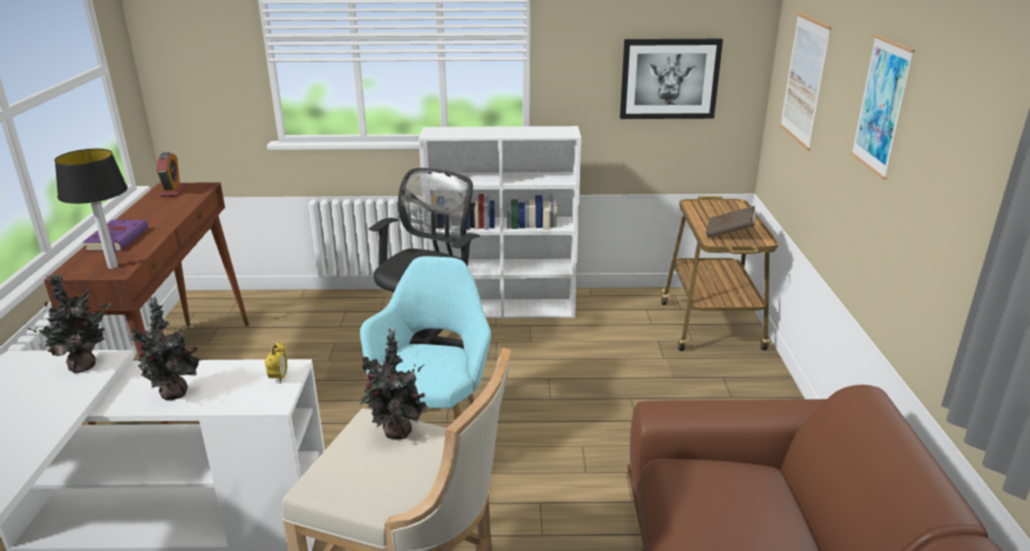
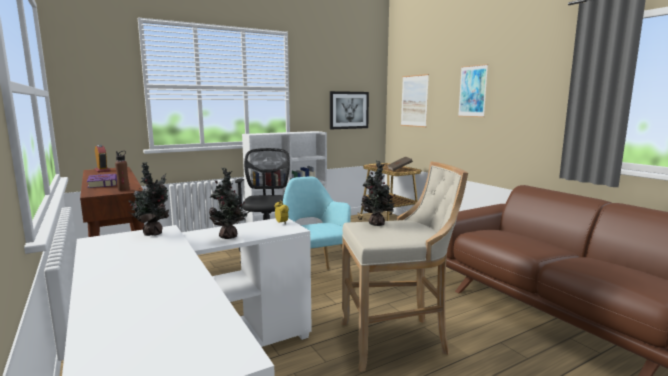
camera: 30 degrees left, 15 degrees down
table lamp [55,149,128,269] -> brown bottle [115,151,130,191]

